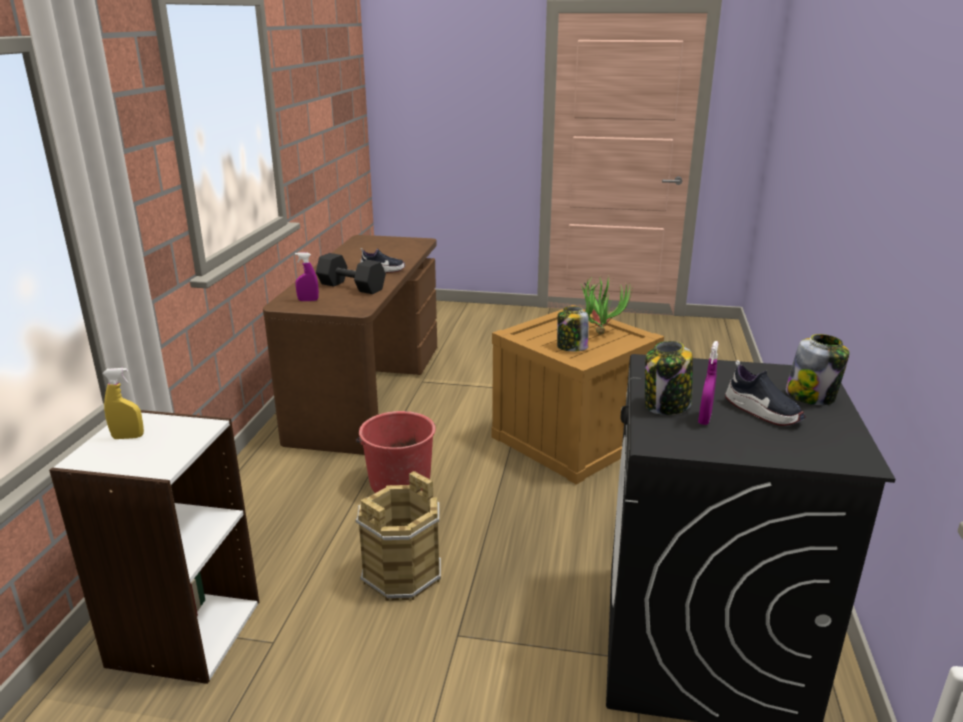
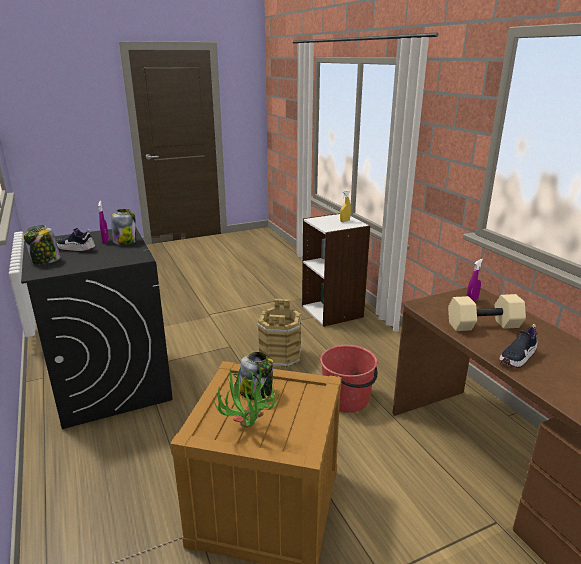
camera: 145 degrees right, 0 degrees up
black dumbbell [316,253,386,294] -> beige dumbbell [448,294,526,331]

